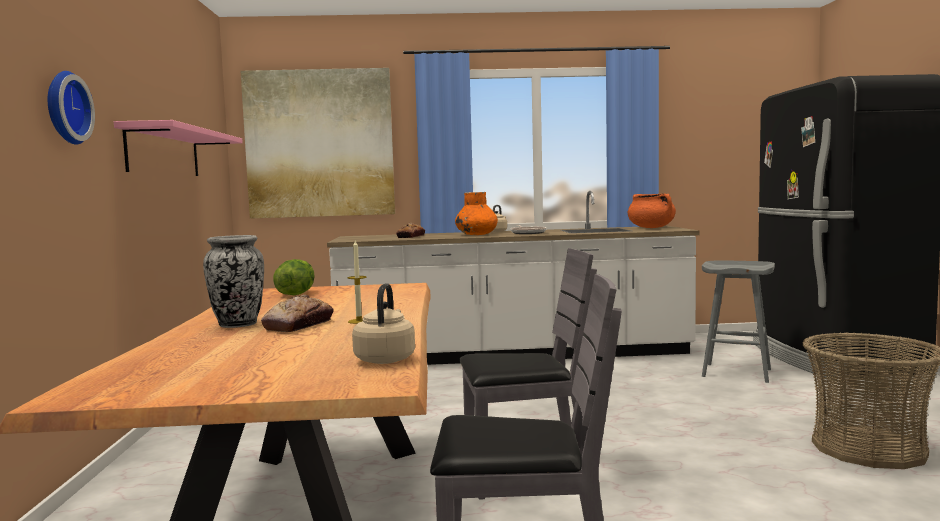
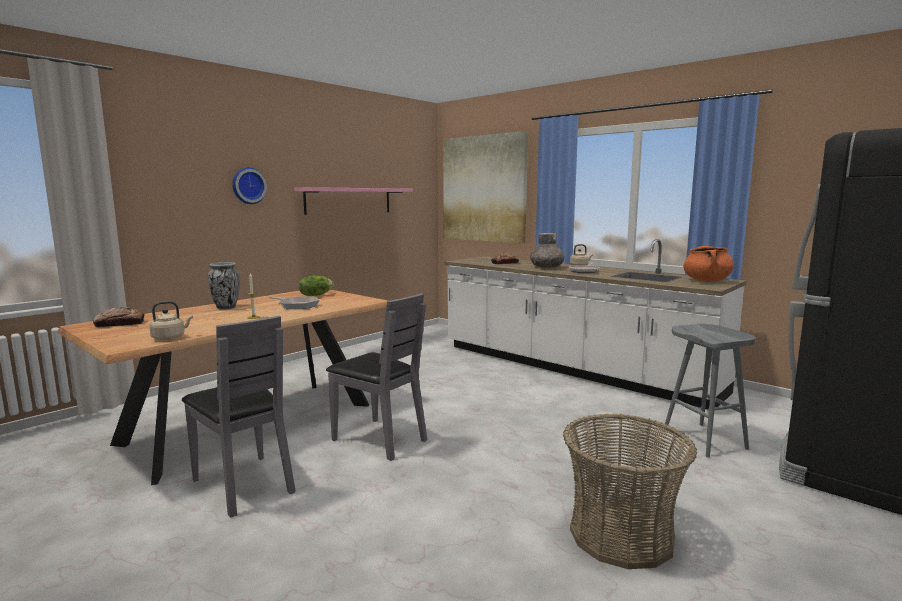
camera: 45 degrees right, 5 degrees up
bread [261,295,334,332] -> bread moved to [93,307,144,327]
orange vase [455,192,498,235] -> grey vase [530,233,565,268]
none -> frying pan [269,296,319,309]

